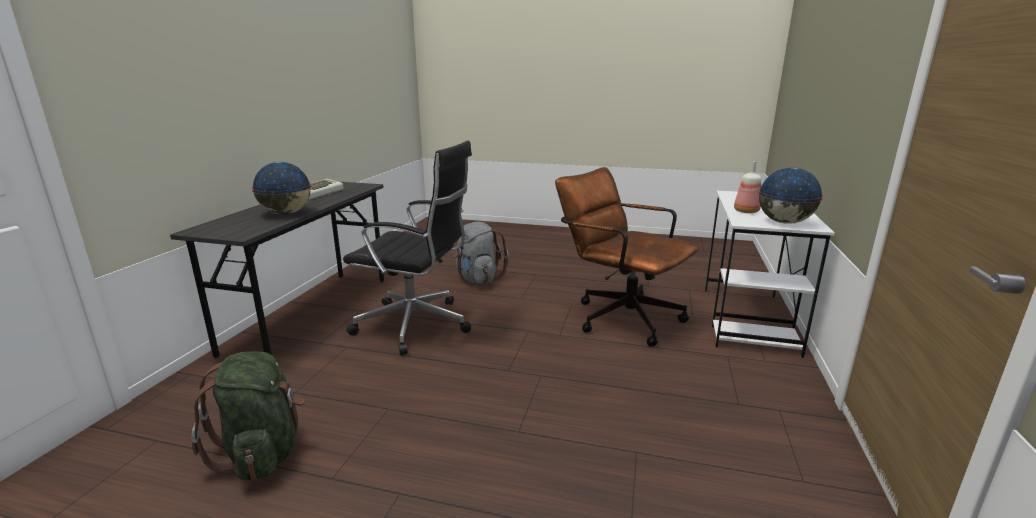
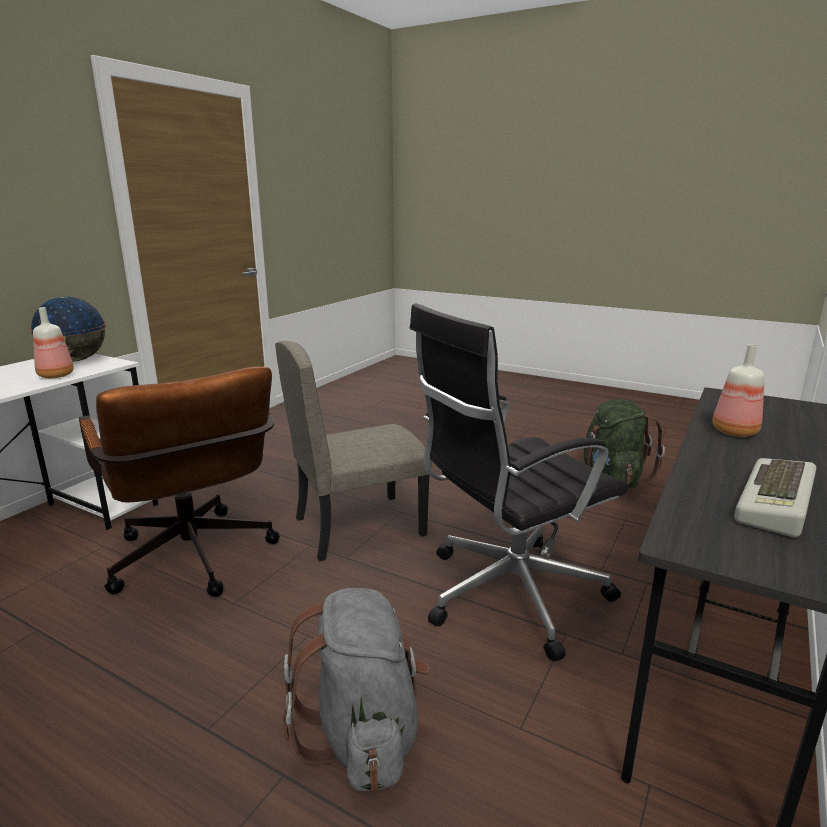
camera: 165 degrees left, 0 degrees up
globe [252,162,311,215] -> bottle [712,344,765,437]
black office chair [343,141,472,355] -> black office chair turned 60 degrees counterclockwise [410,303,629,662]
none -> beige chair [275,341,432,562]

